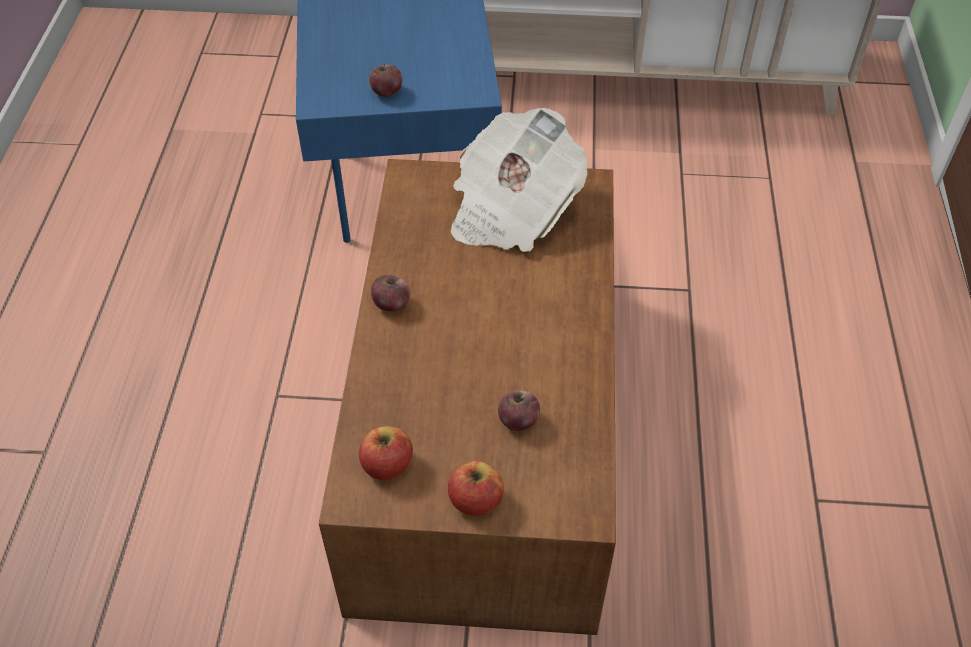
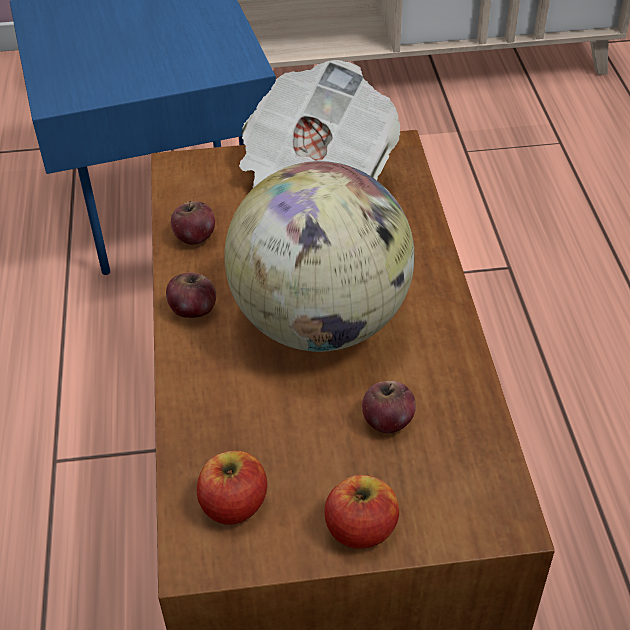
camera: 10 degrees left, 5 degrees down
apple [369,64,402,97] -> apple moved to [171,200,215,245]
none -> globe [224,161,415,352]

